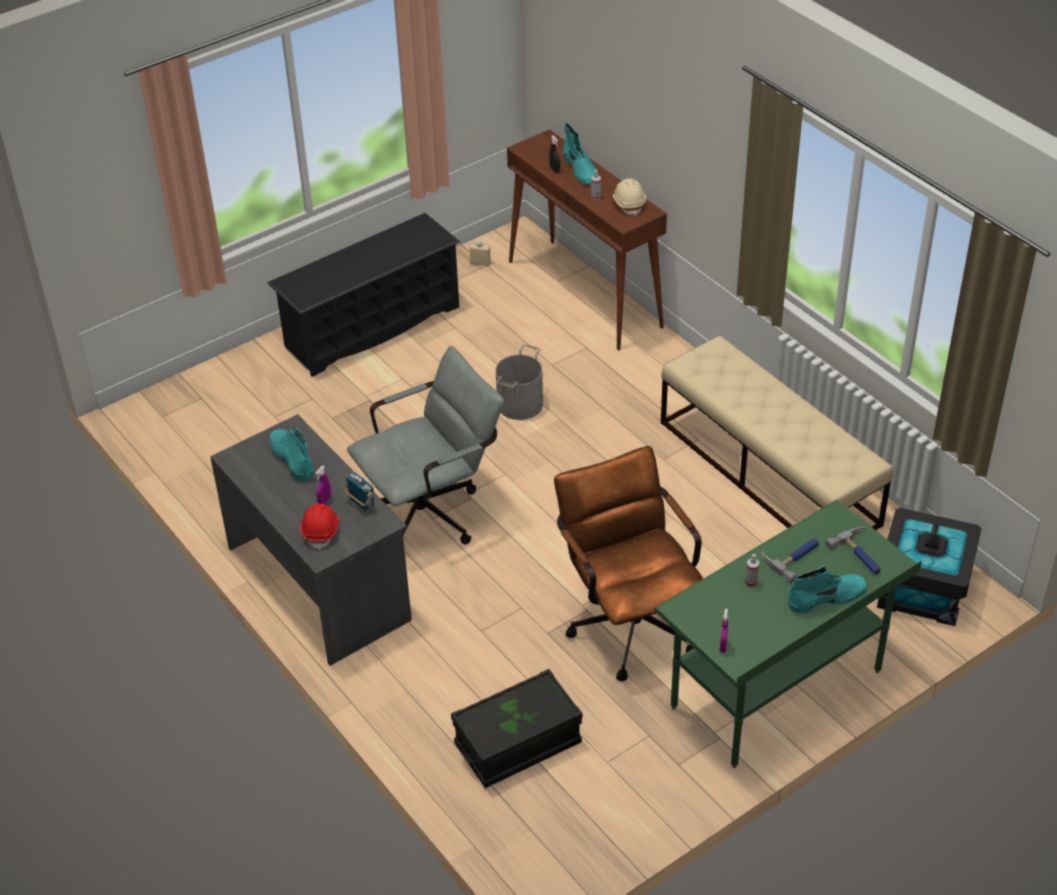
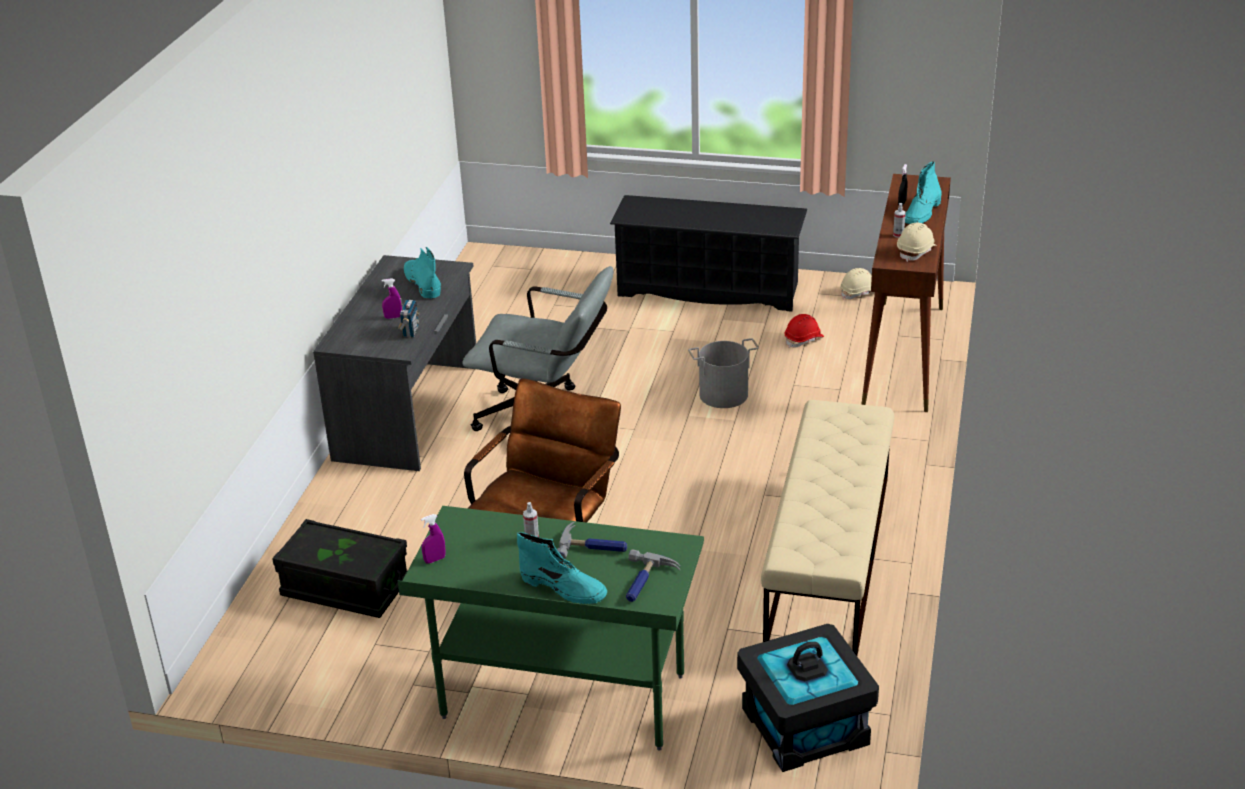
camera: 50 degrees right, 10 degrees down
turquoise boot [269,427,313,481] -> turquoise boot turned 45 degrees counterclockwise [404,247,441,299]
red hard hat [300,503,339,550] -> red hard hat moved to [784,314,824,348]
beige bottle [470,241,491,266] -> beige hard hat [840,268,872,299]

